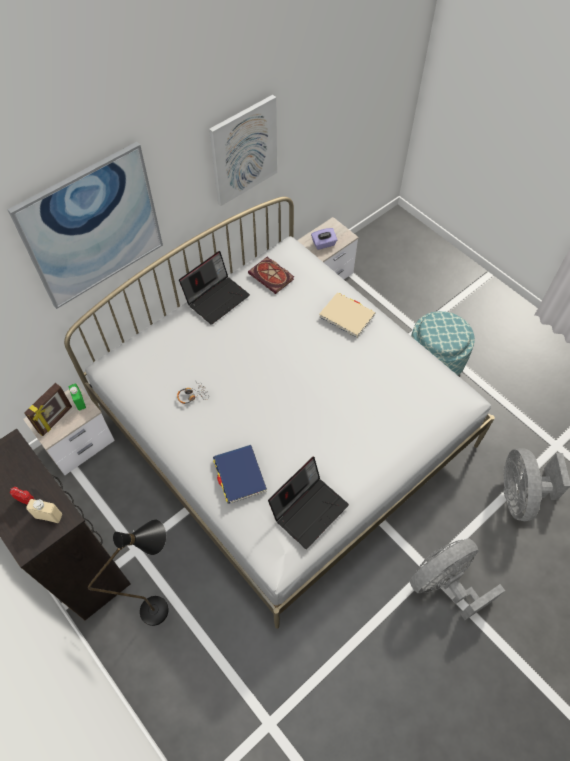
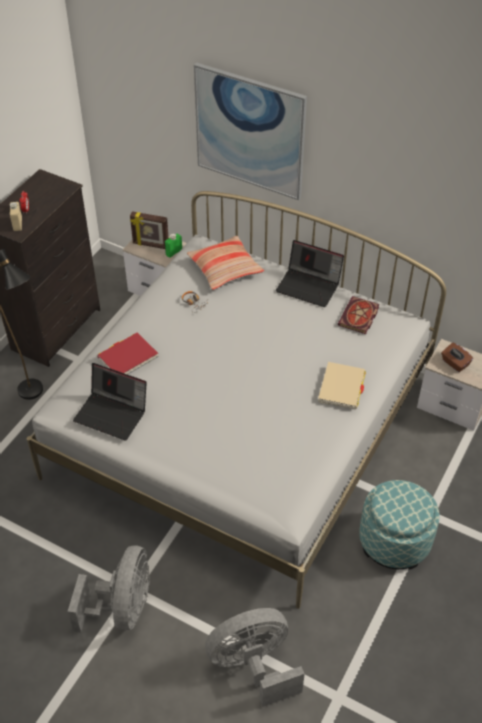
camera: 70 degrees right, 10 degrees down
picture [209,95,277,206] -> none
blue book [213,445,267,504] -> red book [97,333,158,375]
purple tissue box [311,228,337,250] -> brown tissue box [441,342,473,372]
grey fan [409,538,505,620] -> grey fan turned 60 degrees clockwise [68,545,150,632]
none -> pillow [187,236,264,290]

